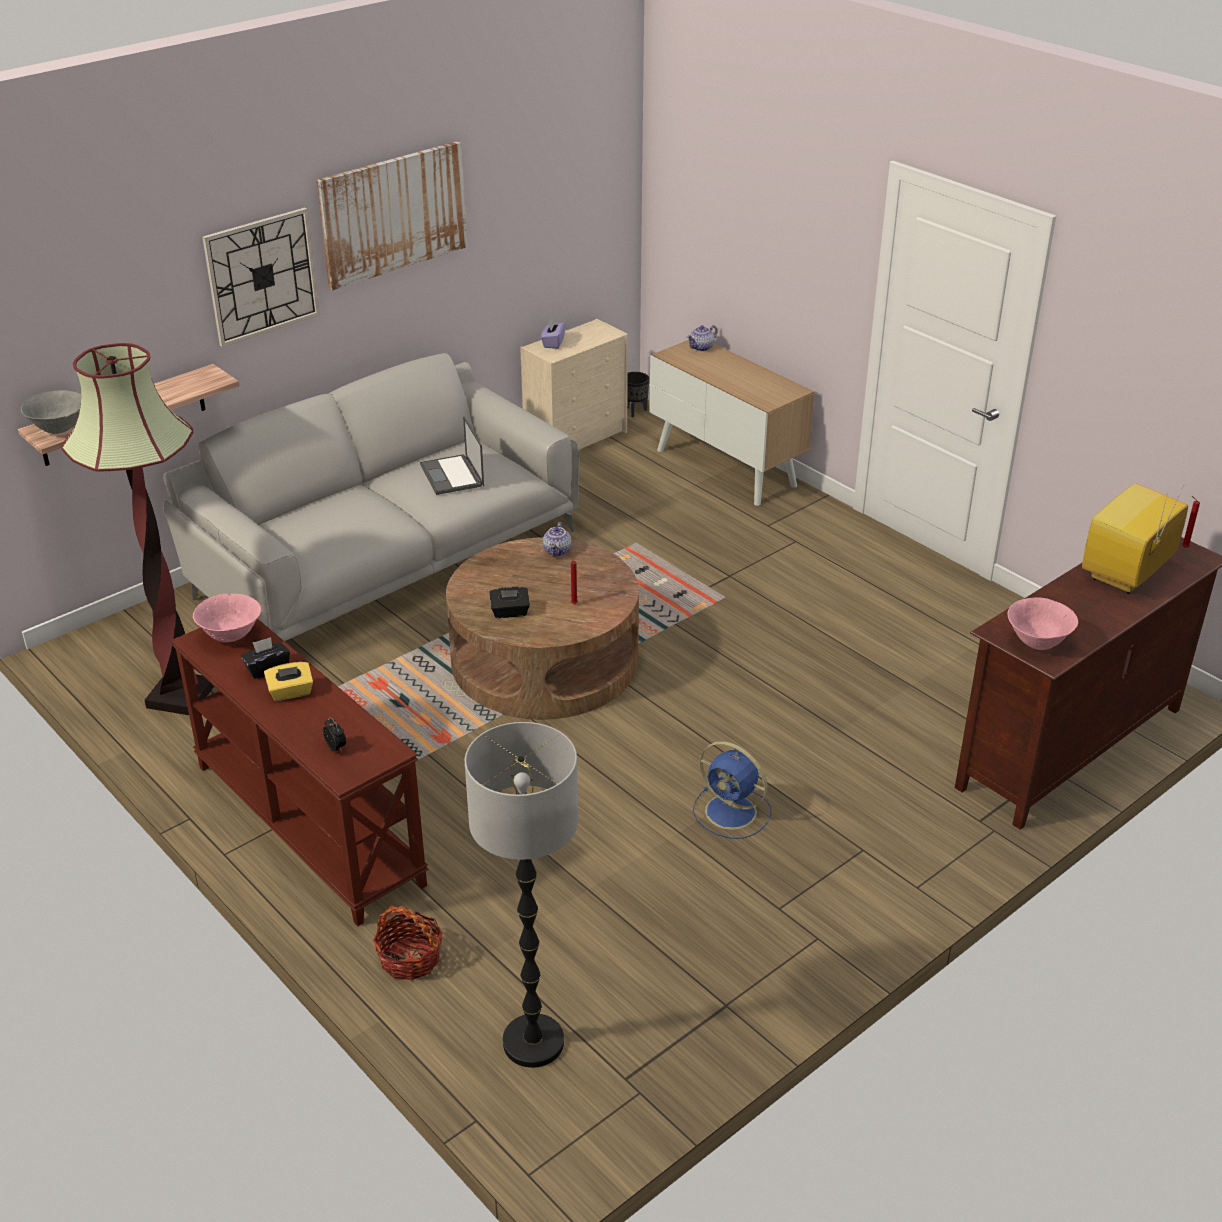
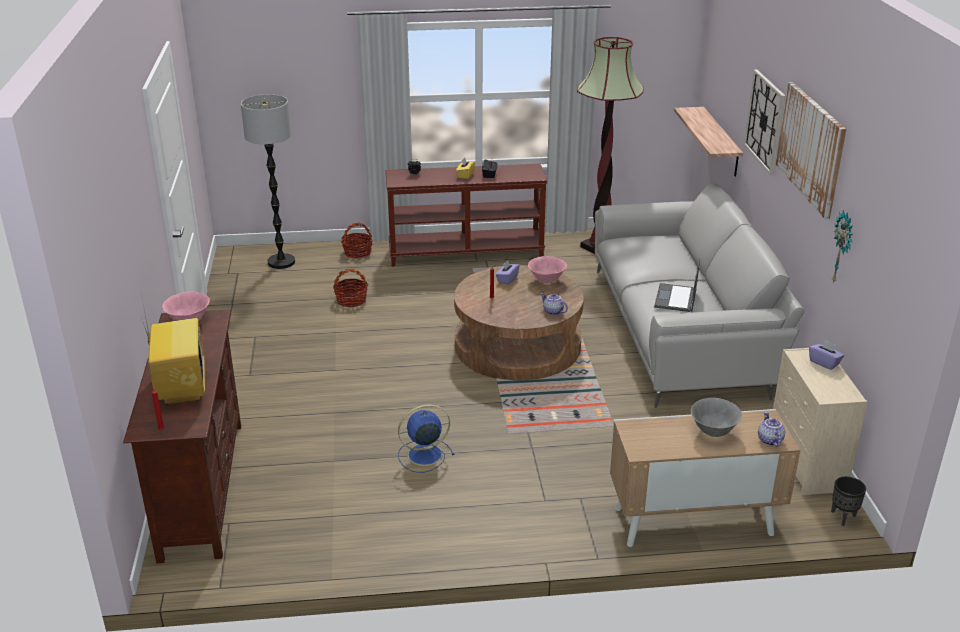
camera: 125 degrees right, 5 degrees down
grey bowl [21,390,81,434] -> grey bowl moved to [691,398,742,437]
pink bowl [193,594,261,642] -> pink bowl moved to [528,256,567,284]
laptop [420,416,484,495] -> laptop turned 90 degrees counterclockwise [654,259,700,312]
black tissue box [489,587,530,618] -> purple tissue box [496,260,520,285]
blue fan [693,741,771,839] -> blue fan moved to [398,404,454,473]
none -> basket [333,269,369,307]
none -> wall clock [832,210,853,284]

